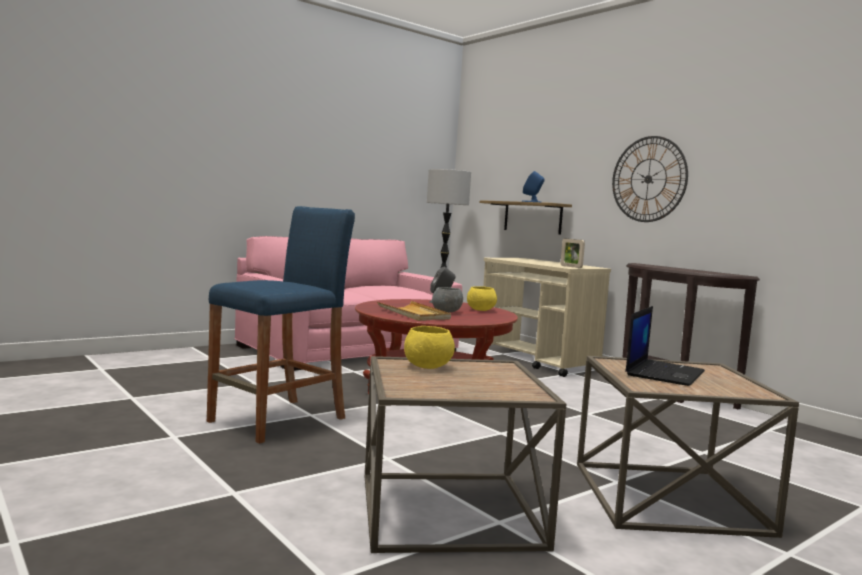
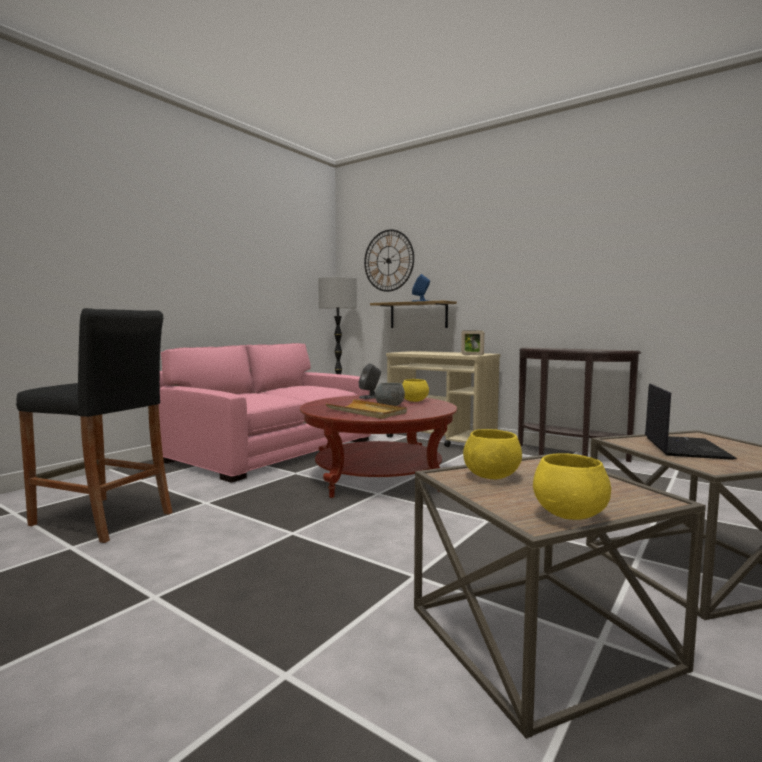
camera: 15 degrees left, 0 degrees up
blue stool [207,206,355,444] -> none
wall clock [612,136,688,222] -> wall clock moved to [364,229,414,292]
none -> black stool [16,308,173,543]
none -> yellow bowl [533,453,611,520]

